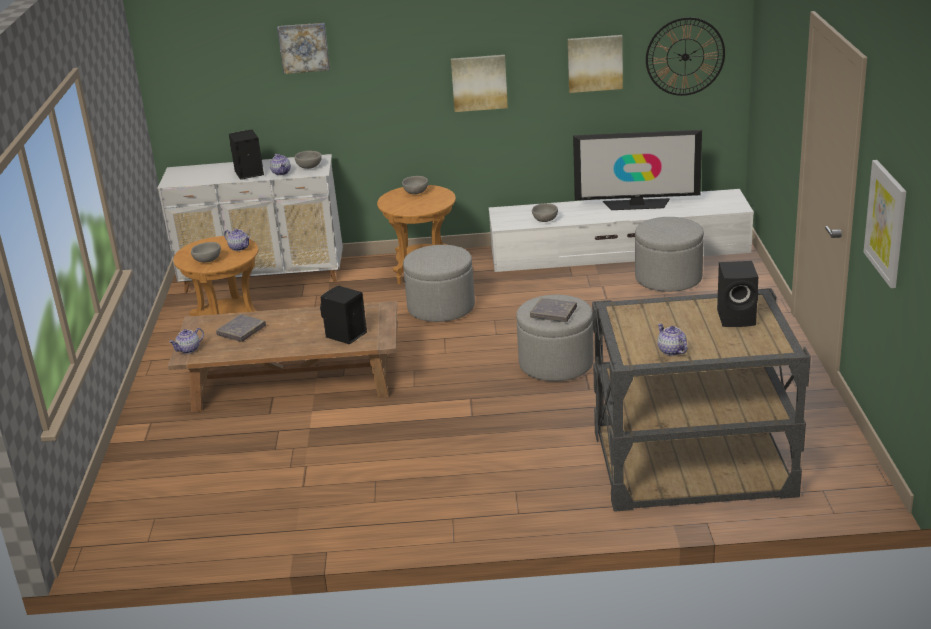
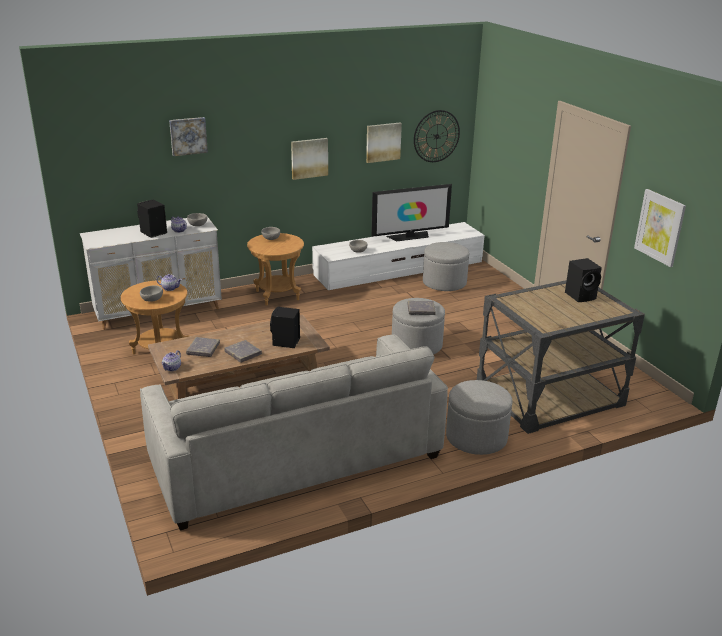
camera: 25 degrees left, 0 degrees up
grey ottoman [403,245,475,322] -> grey ottoman moved to [446,380,513,455]
teapot [658,323,687,356] -> none
none -> grey sofa [140,334,448,530]
none -> grey book [224,340,262,363]

